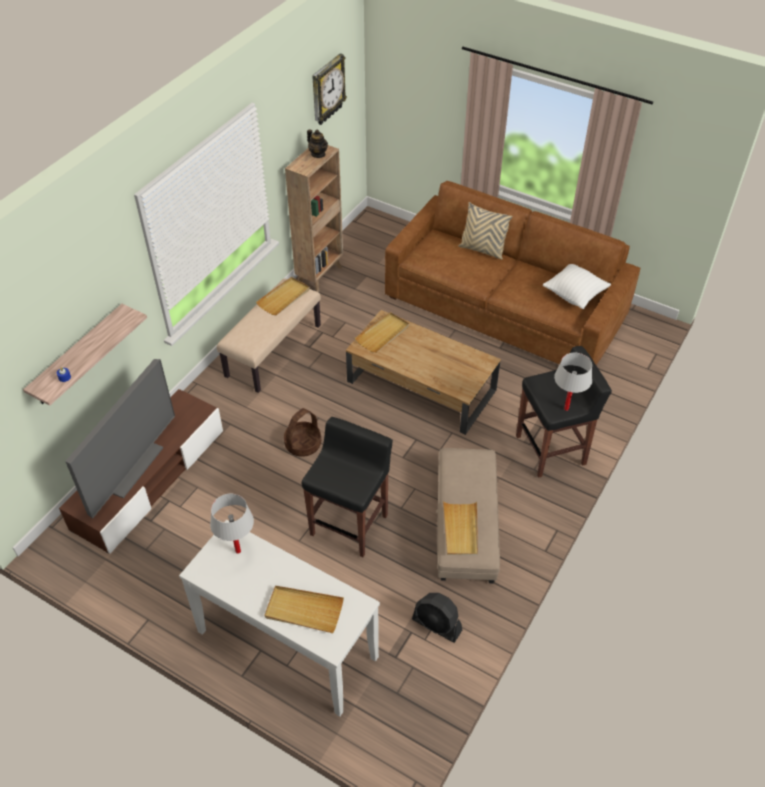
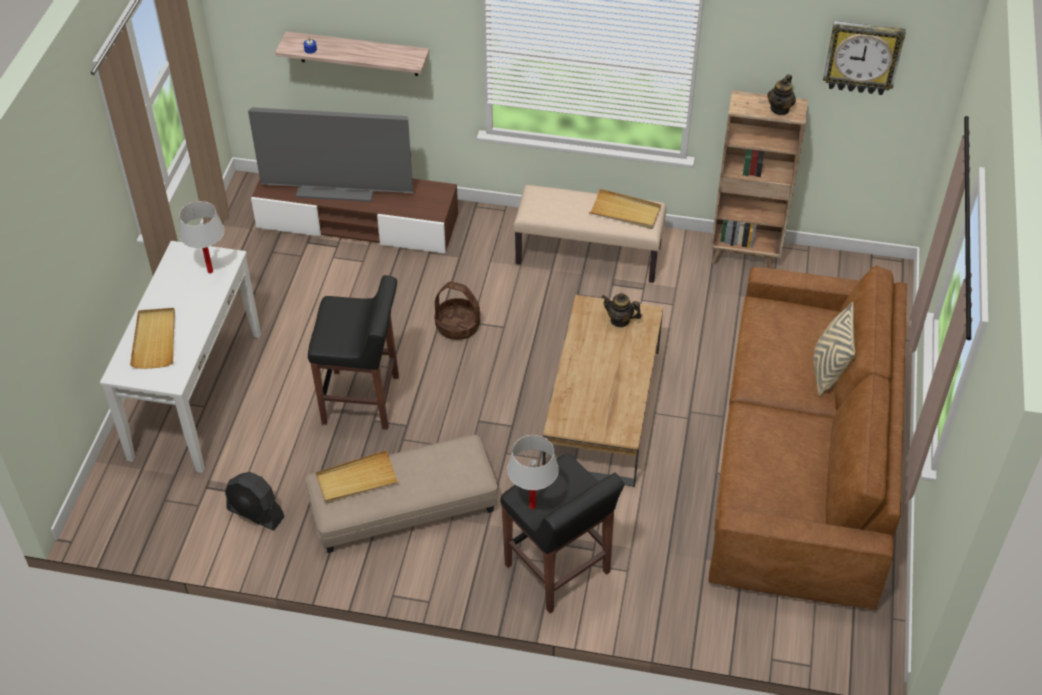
camera: 70 degrees right, 0 degrees up
beige tray [355,312,409,353] -> teapot [602,293,642,328]
black fan [412,593,462,643] -> black fan turned 75 degrees counterclockwise [225,472,285,530]
white pillow [542,264,611,309] -> none

